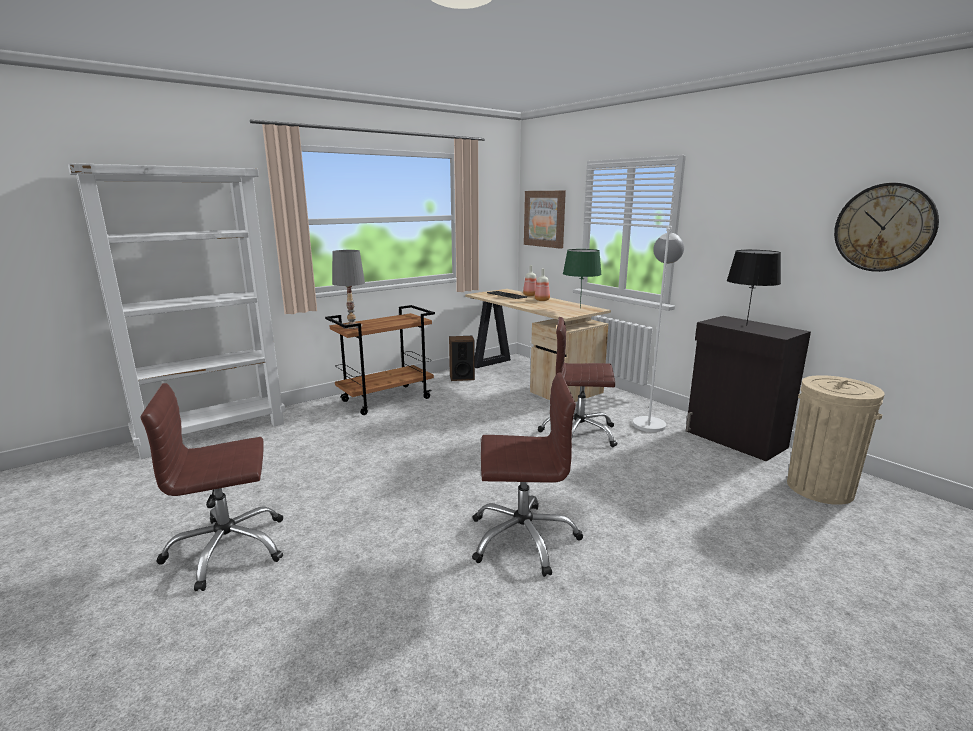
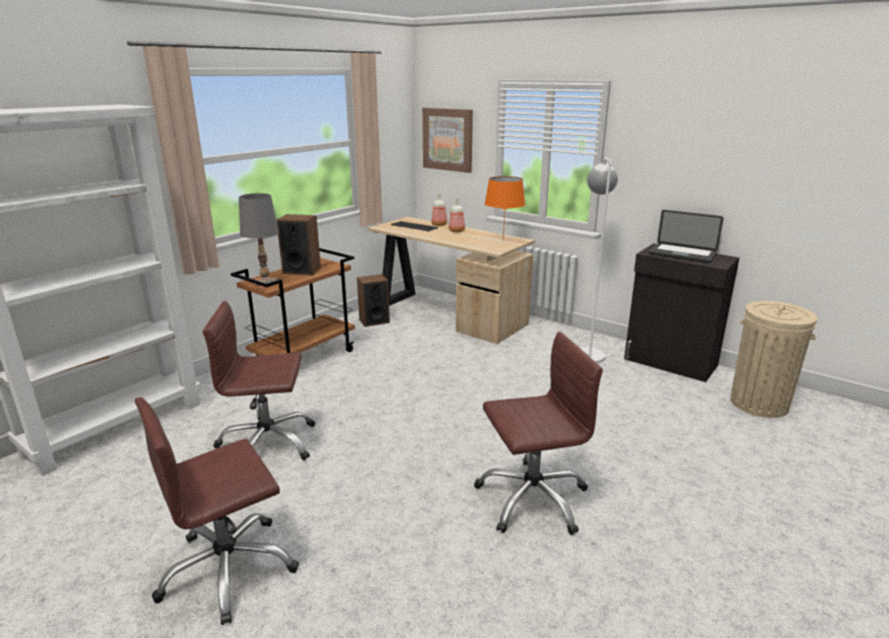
camera: 15 degrees left, 5 degrees up
brown office chair [538,317,617,447] -> brown office chair moved to [203,301,315,460]
green table lamp [563,249,602,308] -> orange table lamp [485,176,525,240]
black table lamp [727,250,781,326] -> laptop [648,210,724,263]
wall clock [834,183,939,272] -> none
none -> speaker [276,214,321,276]

